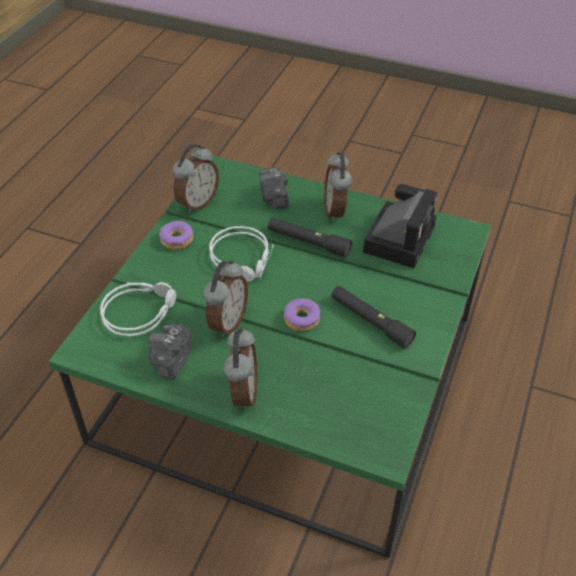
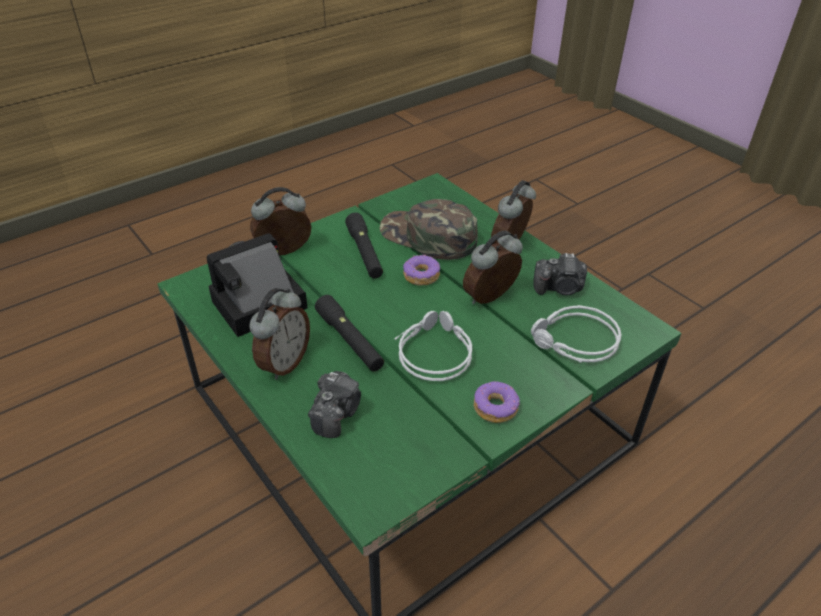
camera: 150 degrees left, 5 degrees down
camera [148,324,192,380] -> camera turned 45 degrees clockwise [533,253,587,295]
alarm clock [173,144,219,213] -> alarm clock moved to [250,187,311,255]
none -> green cap [380,199,478,260]

